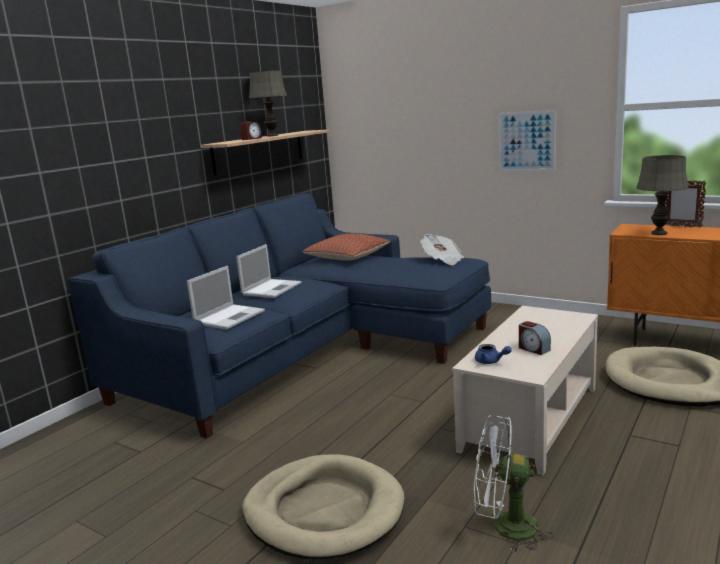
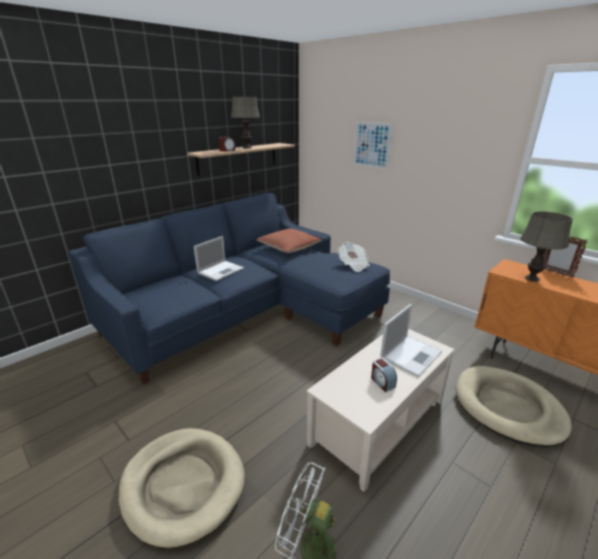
camera: 10 degrees right, 10 degrees up
laptop [187,266,265,330] -> laptop moved to [380,304,442,377]
blue teapot [475,344,511,364] -> none
picture [499,110,556,171] -> picture moved to [353,122,393,170]

